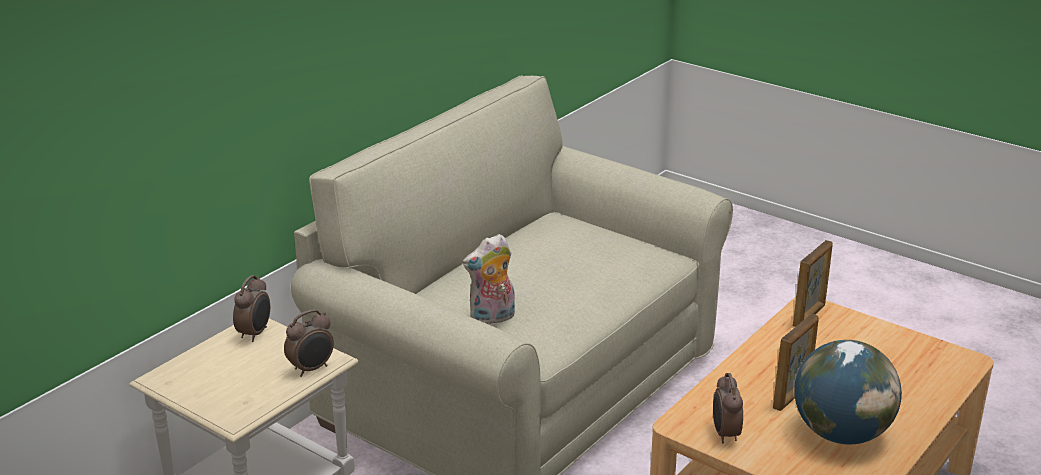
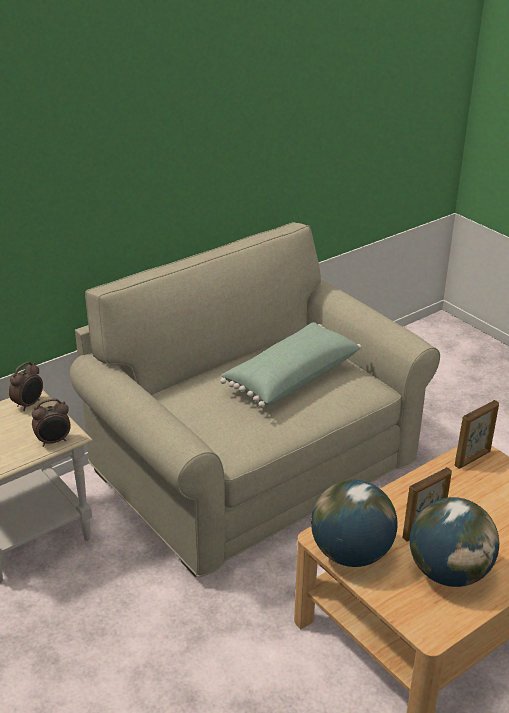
camera: 15 degrees right, 5 degrees up
plush toy [463,234,515,325] -> none
alarm clock [713,373,743,443] -> globe [311,480,397,567]
none -> green pillow [220,322,361,408]

